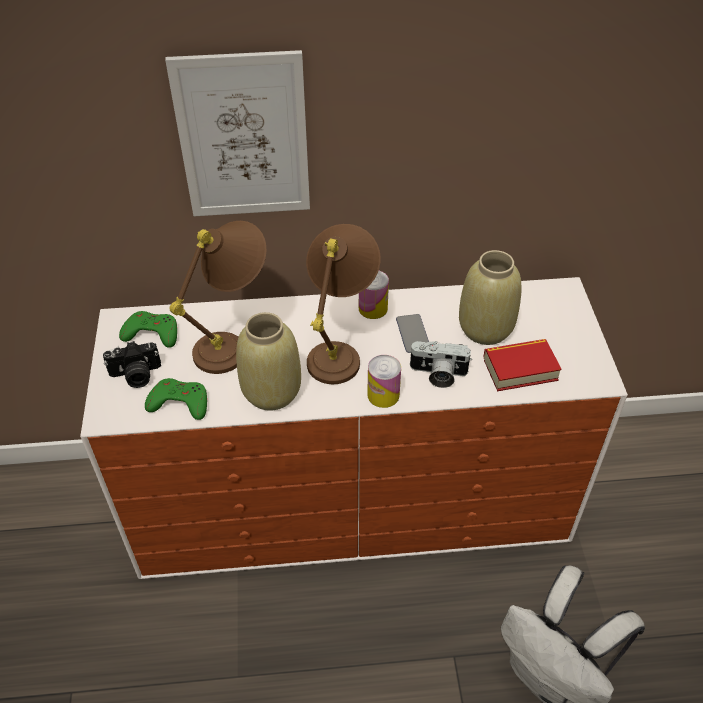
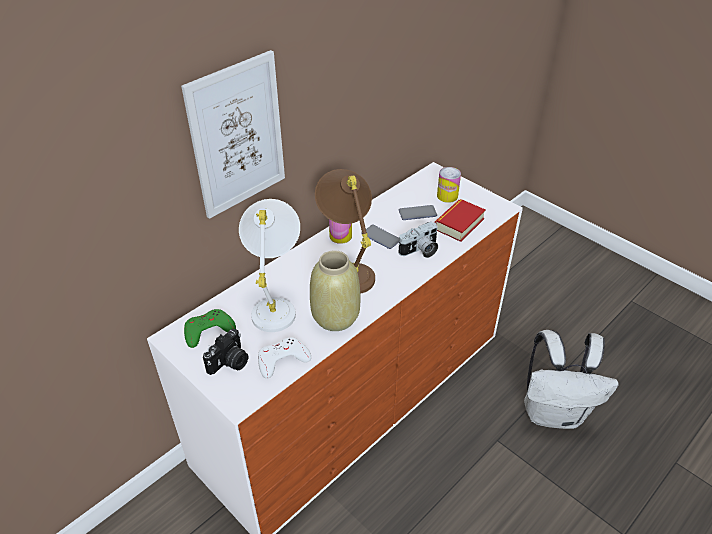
camera: 40 degrees left, 5 degrees down
green game controller [145,378,207,420] -> white game controller [258,337,311,379]
brown table lamp [170,221,267,374] -> white table lamp [239,199,300,332]
can [367,355,401,408] -> can moved to [437,167,461,203]
beige vase [459,250,521,345] -> phone [399,205,437,220]

